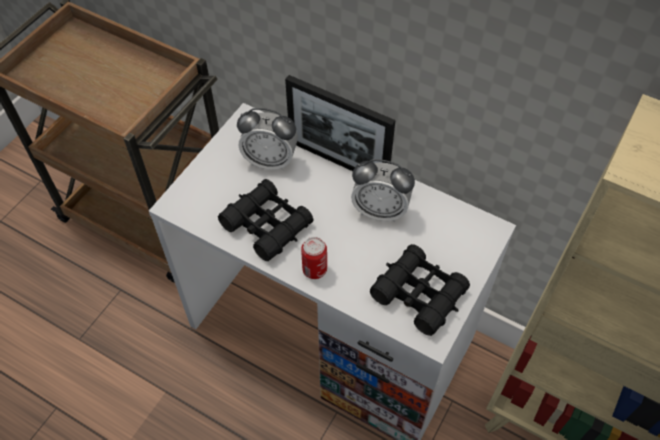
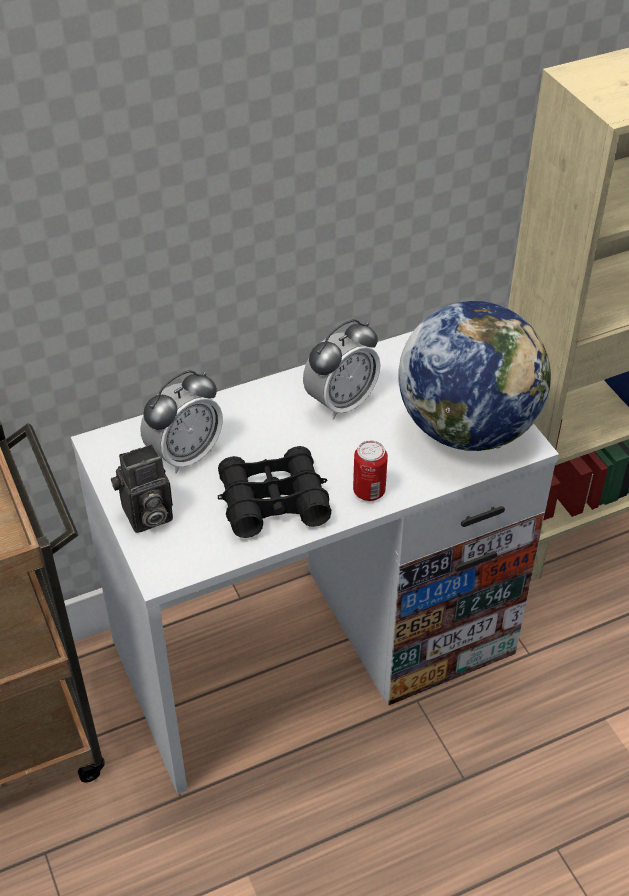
camera: 55 degrees left, 10 degrees down
picture frame [285,75,395,171] -> none
black binoculars [370,244,470,336] -> globe [398,301,551,451]
none -> camera [111,444,173,533]

